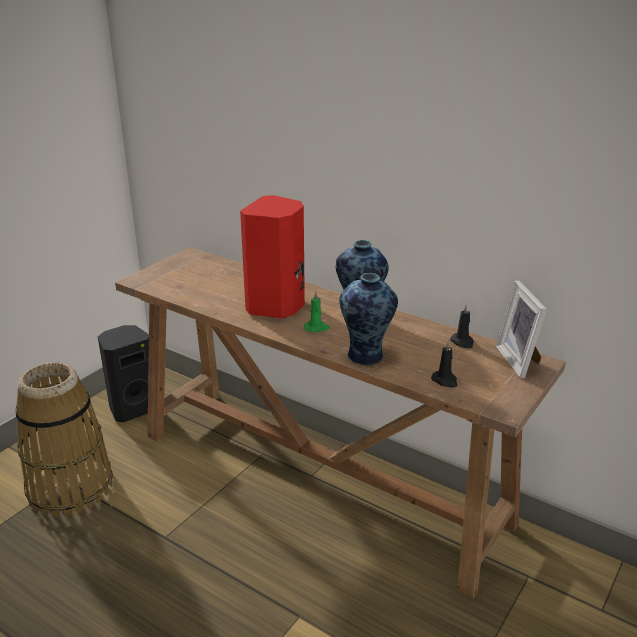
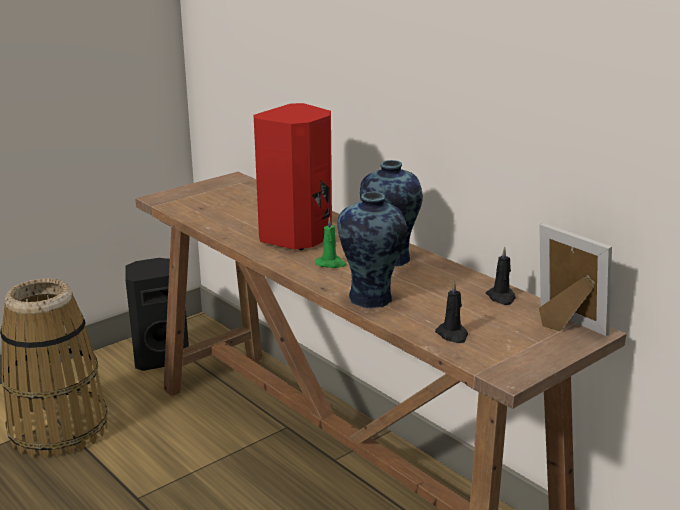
camera: 15 degrees right, 5 degrees down
picture frame [496,280,547,378] -> picture frame turned 135 degrees clockwise [539,223,612,336]

